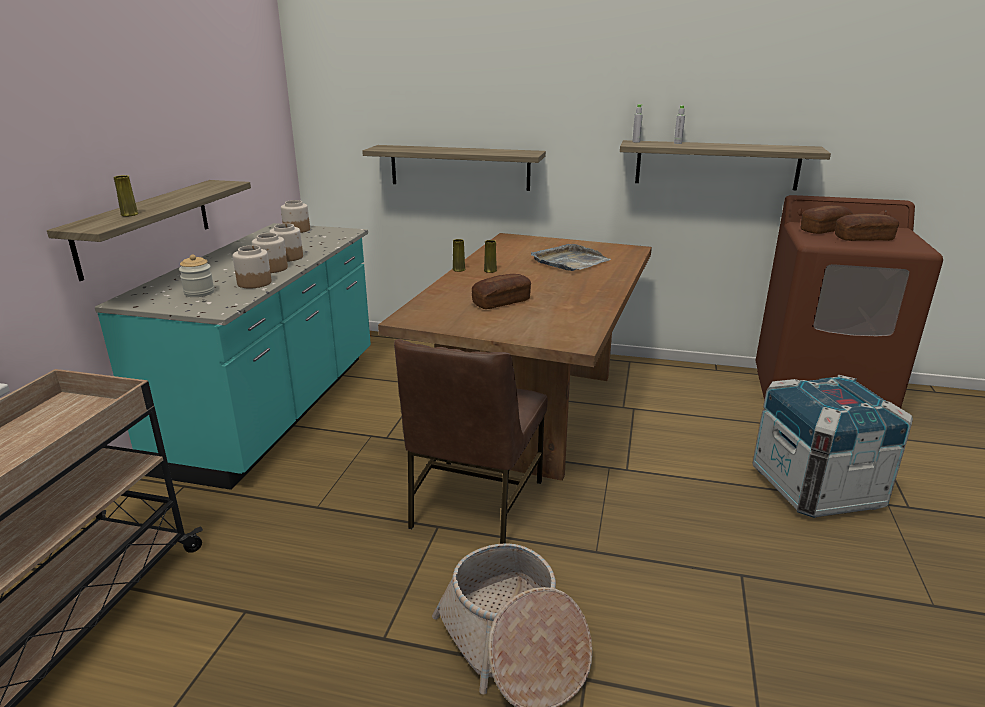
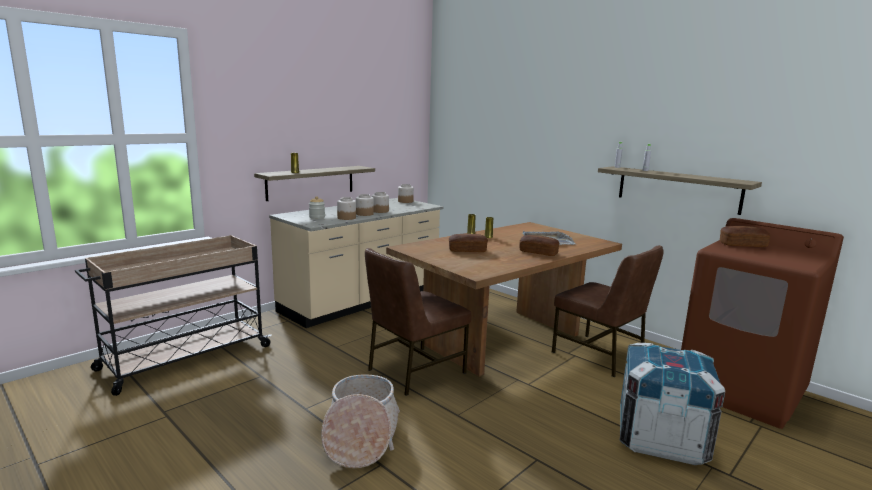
camera: 30 degrees right, 10 degrees down
turquoise counter [95,223,371,490] -> beige counter [269,198,444,328]
shelf [362,145,546,191] -> none
bread [835,213,899,241] -> bread moved to [519,235,559,256]
none -> brown chair [552,245,664,377]

